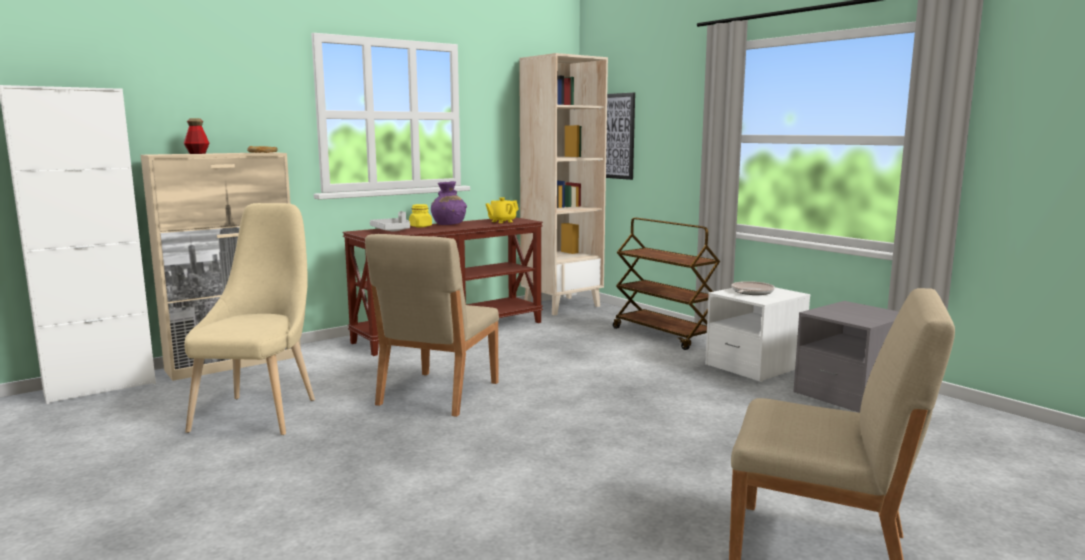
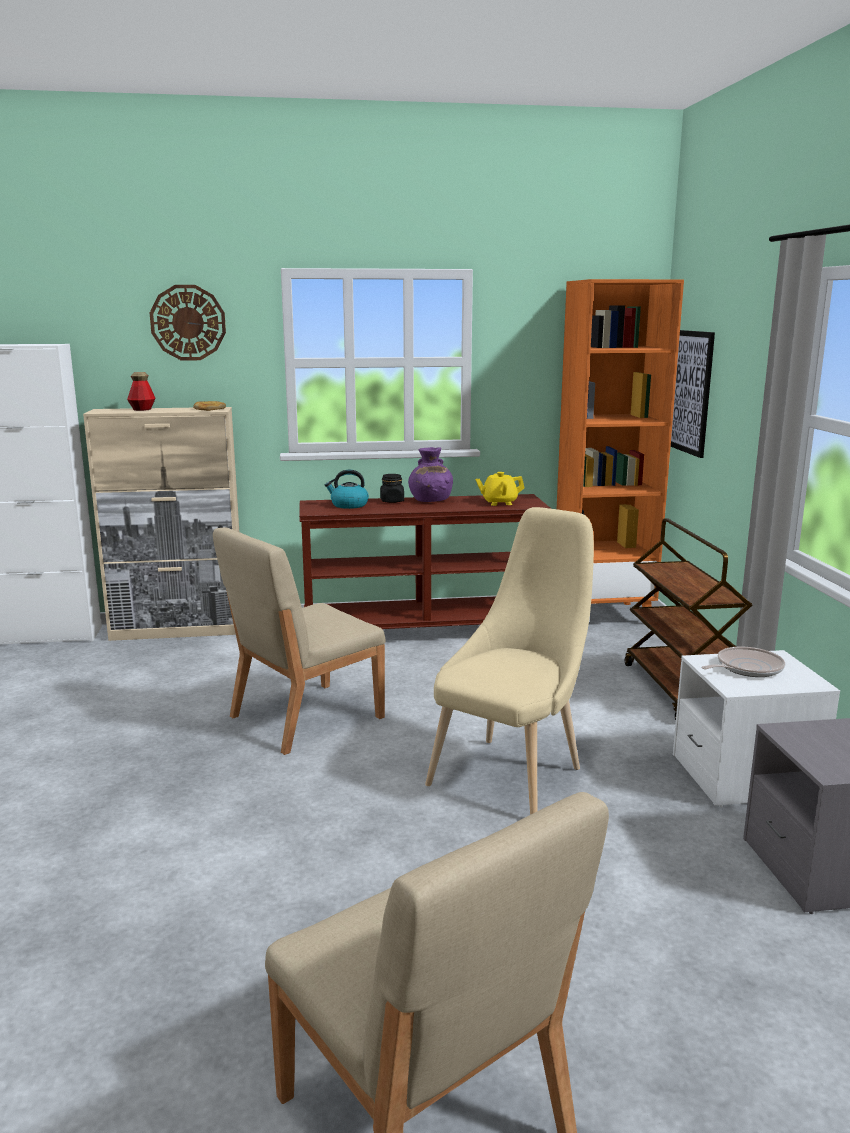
camera: 30 degrees right, 5 degrees up
beige chair [184,203,315,435] -> beige chair moved to [425,507,594,815]
grey tray [370,211,410,231] -> kettle [325,470,369,509]
yellow jar [409,204,432,227] -> black jar [380,474,404,503]
beige bookcase [519,53,608,315] -> orange bookcase [557,279,684,607]
none -> wall clock [150,285,226,361]

